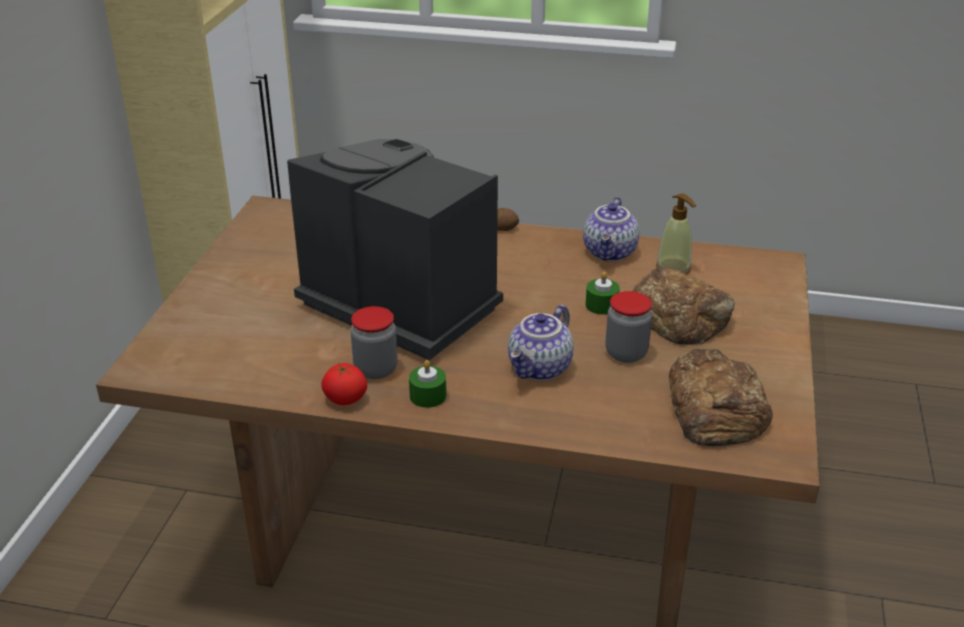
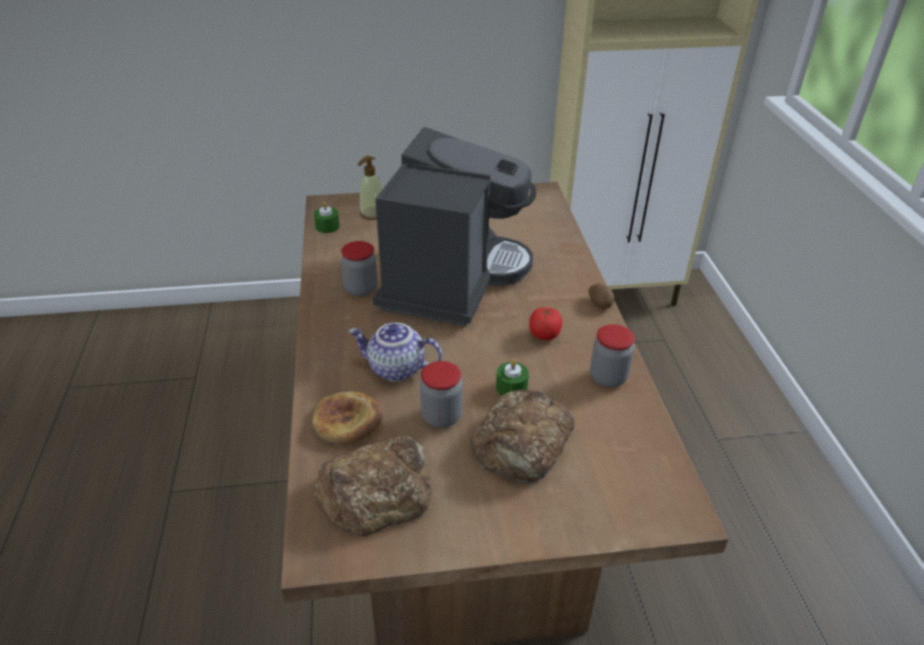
camera: 70 degrees right, 5 degrees up
tomato [321,363,367,405] -> tomato moved to [529,307,562,340]
green candle [409,360,446,408] -> green candle moved to [314,201,340,233]
teapot [583,197,639,262] -> jar [590,324,635,388]
soap dispenser [656,194,696,274] -> soap dispenser moved to [358,156,382,220]
none -> bread [312,391,383,445]

